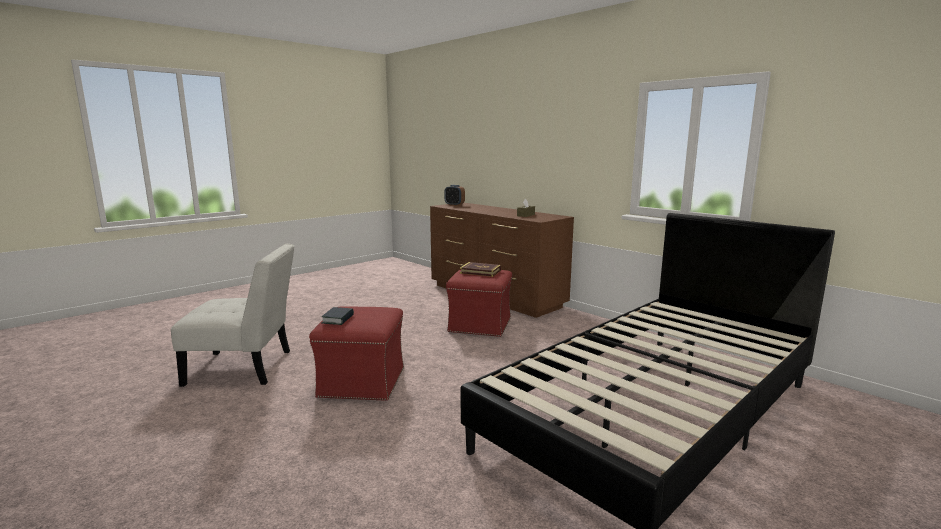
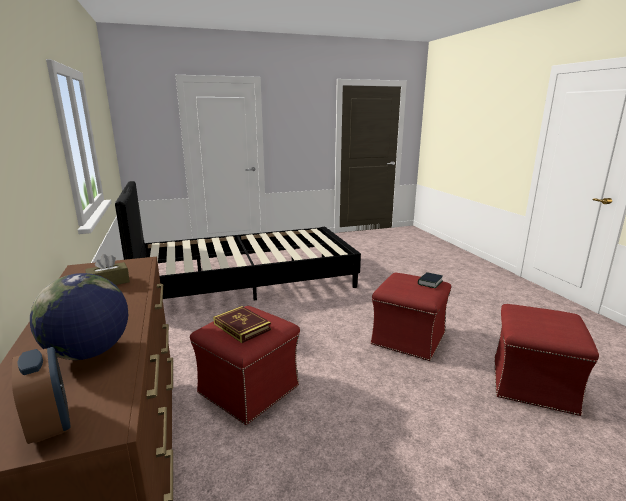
camera: 155 degrees left, 5 degrees up
white chair [171,244,295,387] -> red ottoman [494,304,599,416]
none -> globe [30,273,128,360]

